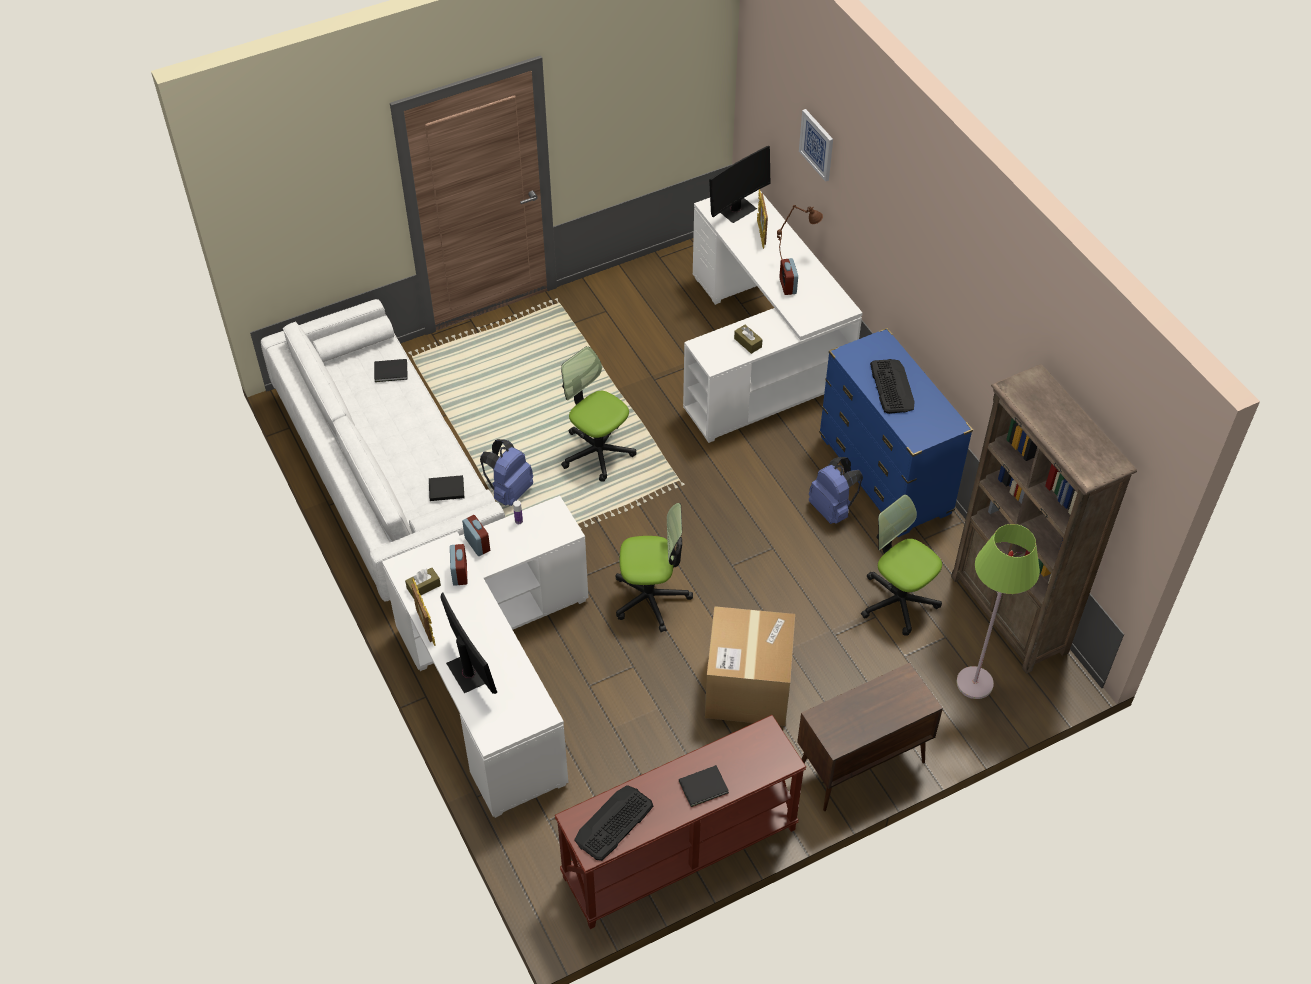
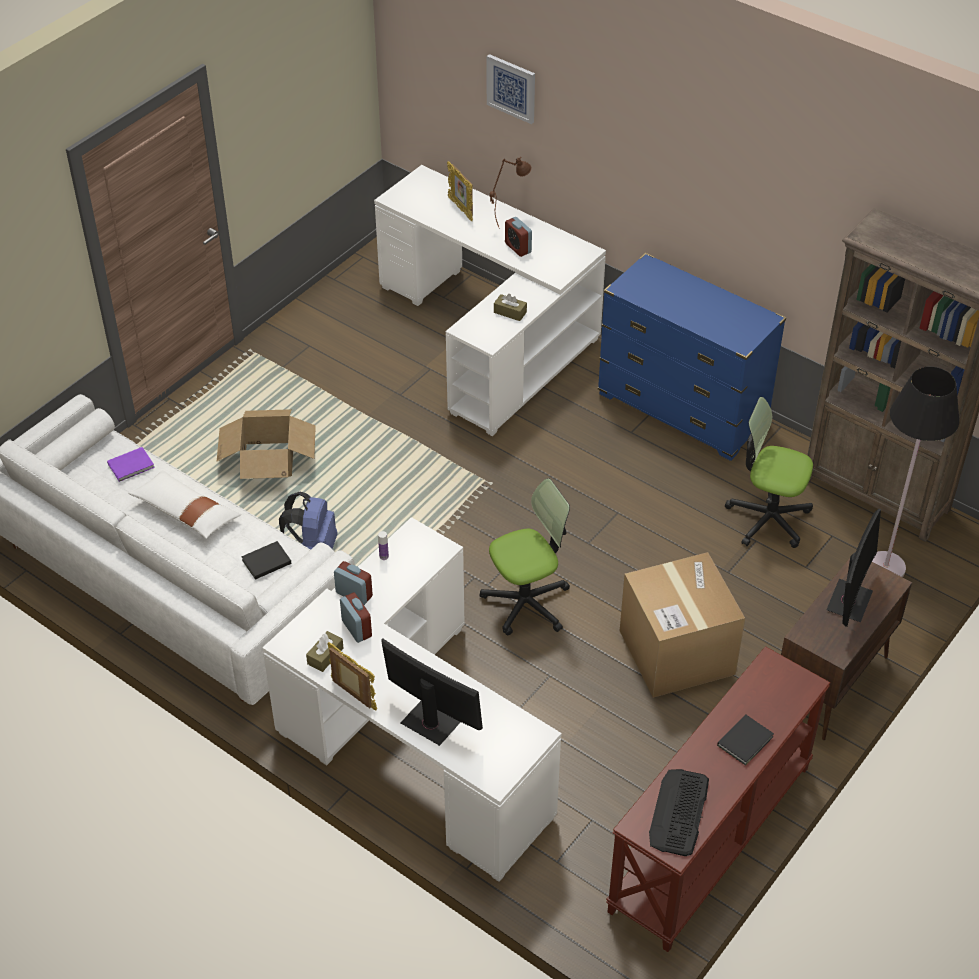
camera: 25 degrees left, 5 degrees down
black book [374,359,408,382] -> purple book [107,447,155,482]
office chair [561,346,637,482] -> none
monitor [709,145,770,223] -> monitor moved to [826,509,881,627]
blue backpack [809,457,863,524] -> none
keyboard [870,359,915,414] -> none
green floor lamp [956,524,1040,699] -> black floor lamp [872,367,959,577]
none -> white pillow [128,470,241,539]
none -> cardboard box [216,409,316,479]

